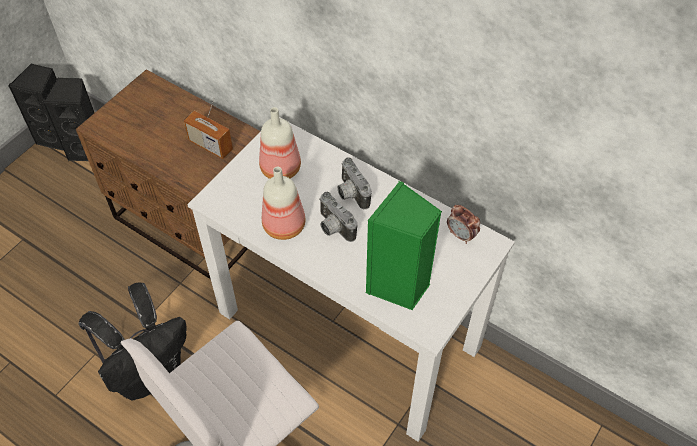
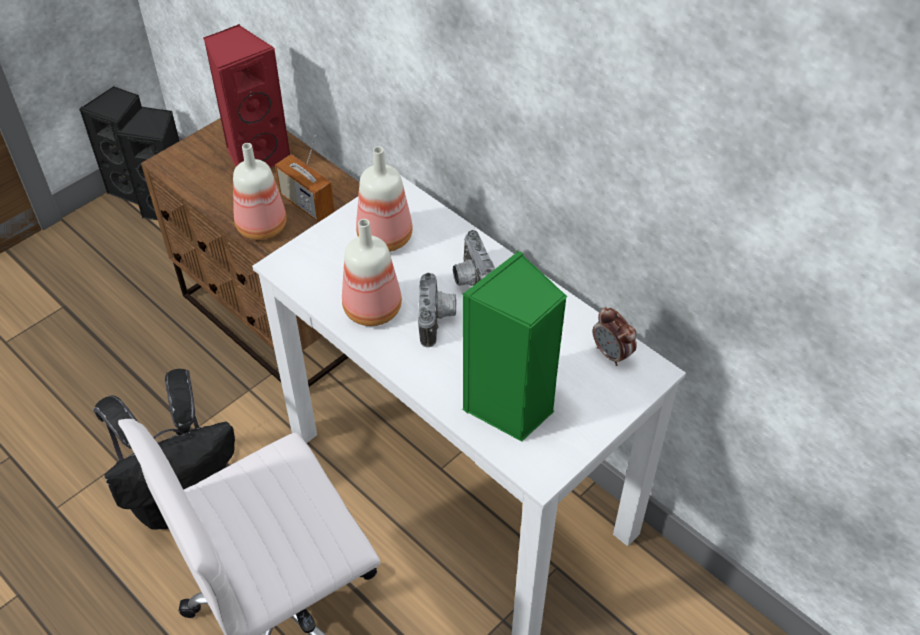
camera: 10 degrees right, 5 degrees down
camera [319,192,357,242] -> camera turned 150 degrees counterclockwise [418,272,456,347]
none -> red speaker [203,24,290,168]
none -> bottle [233,143,287,240]

